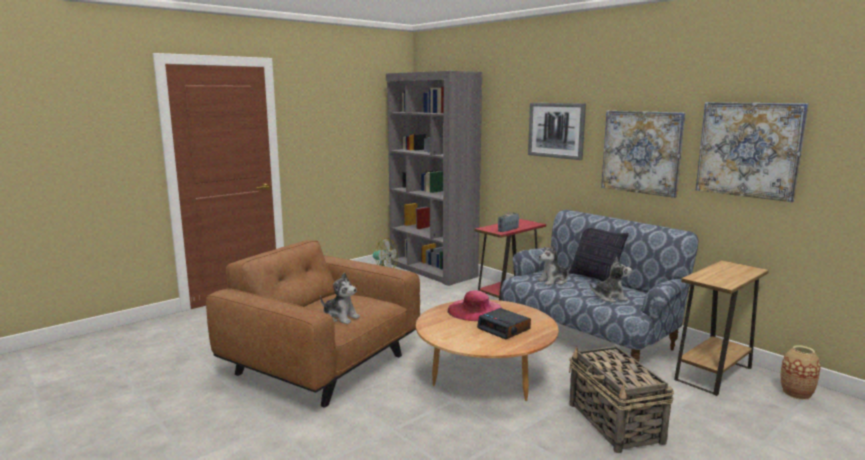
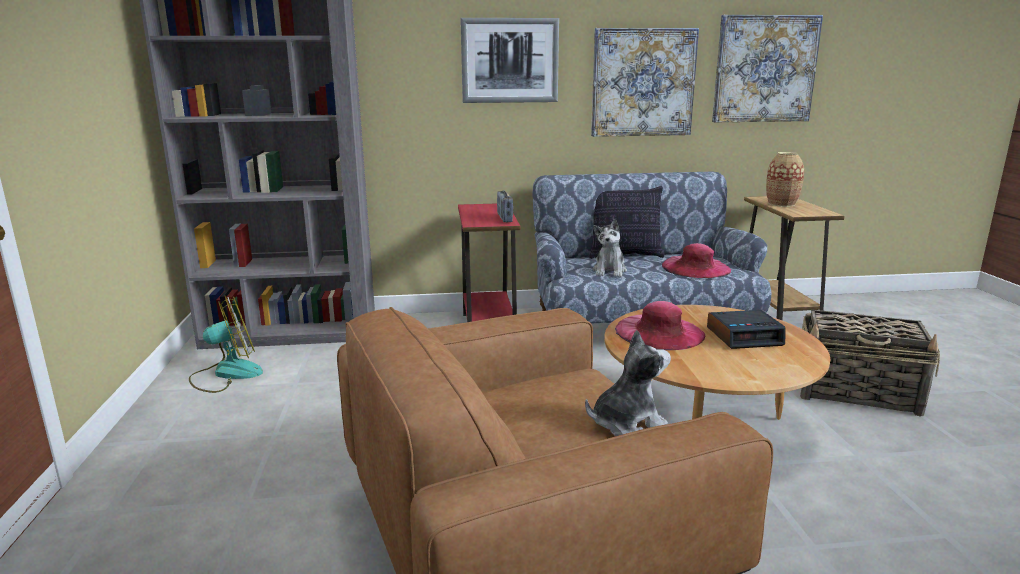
camera: 55 degrees left, 5 degrees up
plush toy [590,257,632,302] -> pink hat [662,243,731,278]
vase [781,345,820,400] -> vase moved to [766,152,804,207]

